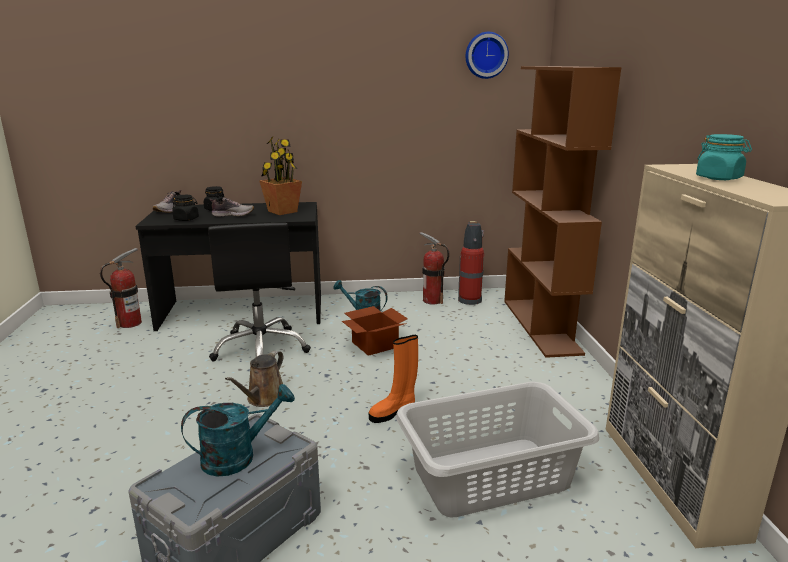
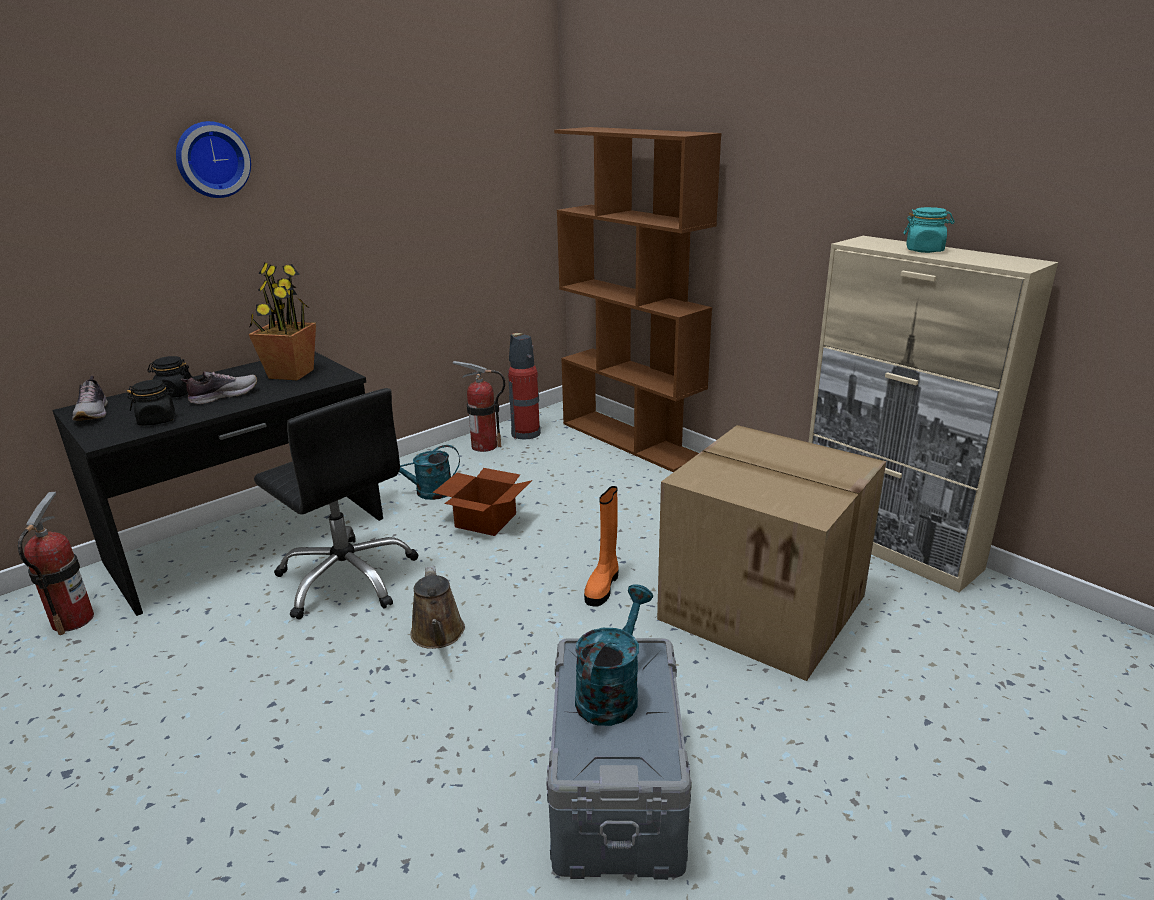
camera: 35 degrees left, 5 degrees up
grey laundry basket [396,382,599,518] -> cardboard box [657,425,886,681]
wall clock [466,32,509,79] -> wall clock moved to [176,121,251,198]

